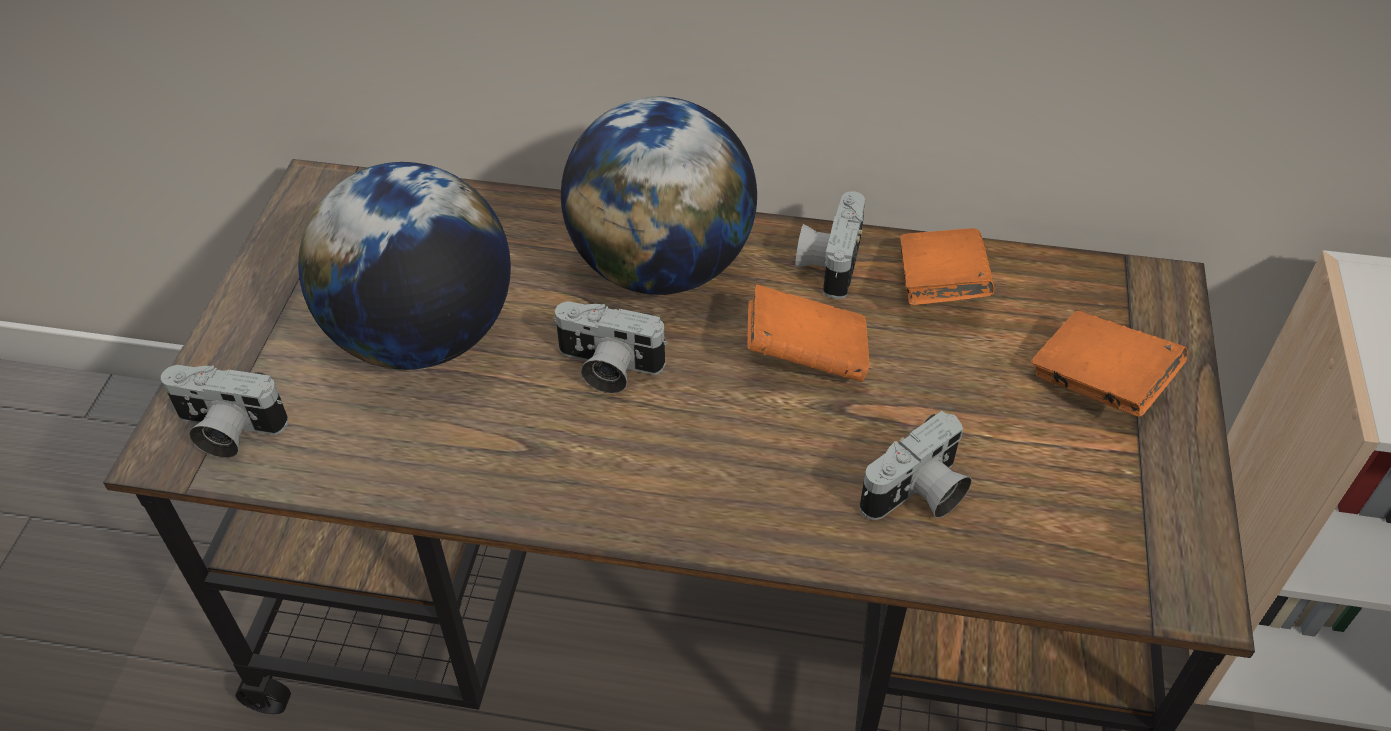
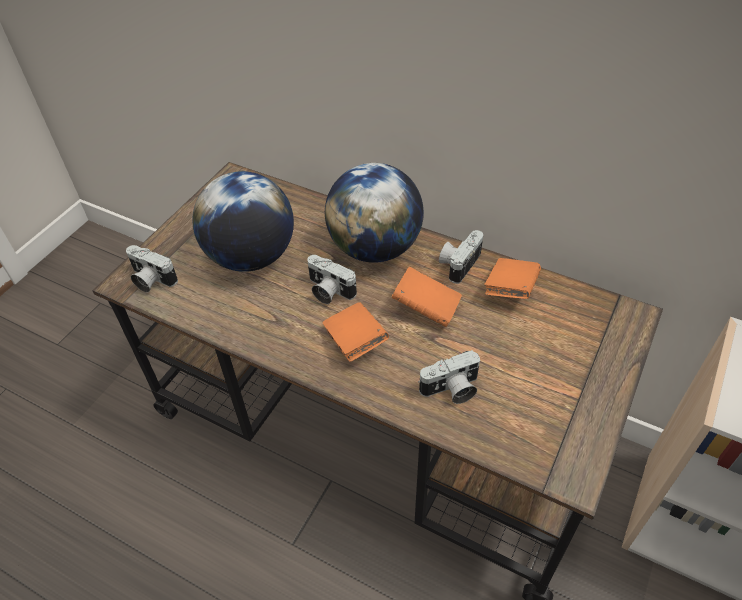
camera: 20 degrees right, 0 degrees up
orange book [1031,311,1188,417] -> orange book moved to [322,302,389,362]

